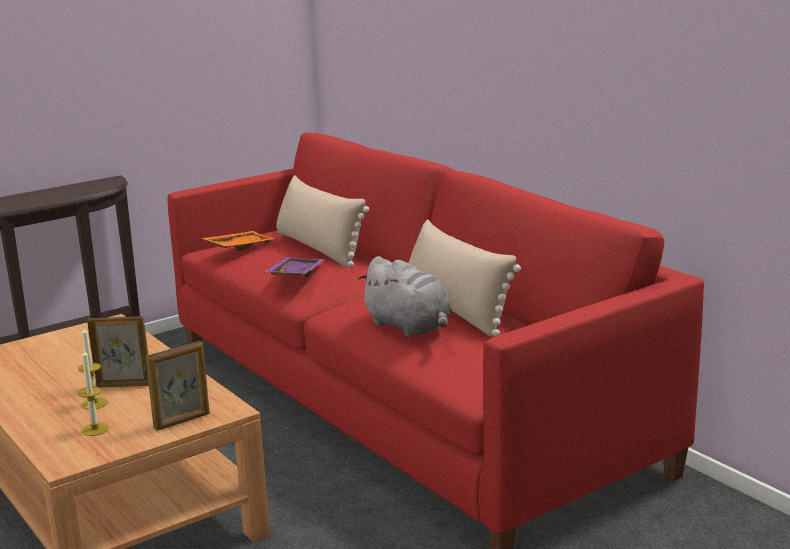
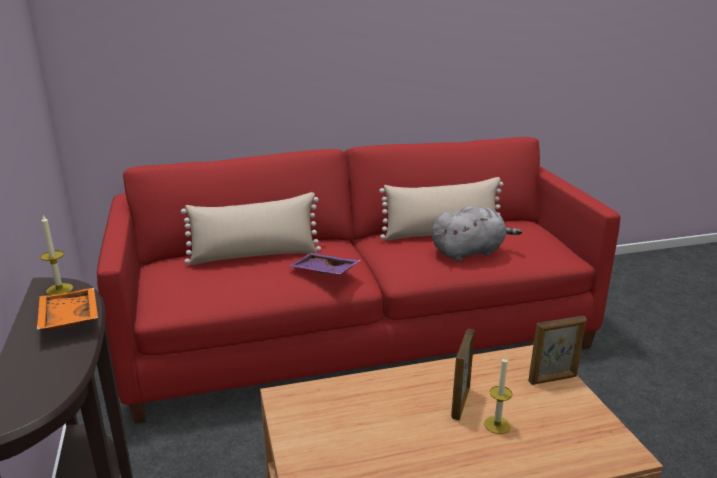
camera: 70 degrees left, 5 degrees up
candle [78,349,109,436] -> candle moved to [40,215,73,295]
picture frame [146,341,210,431] -> picture frame turned 90 degrees clockwise [528,316,587,385]
orange tray [202,231,275,251] -> orange tray moved to [37,288,98,330]

